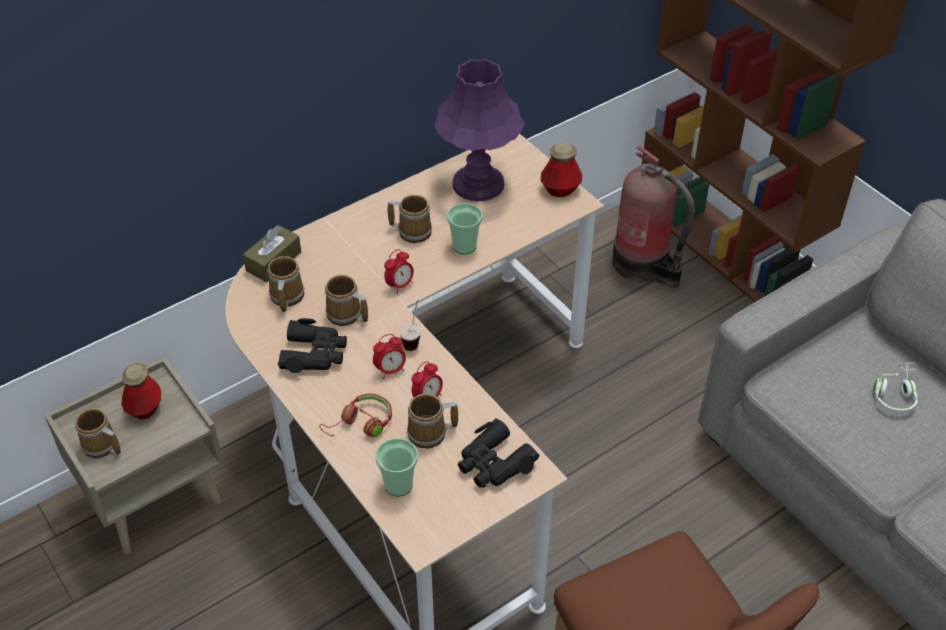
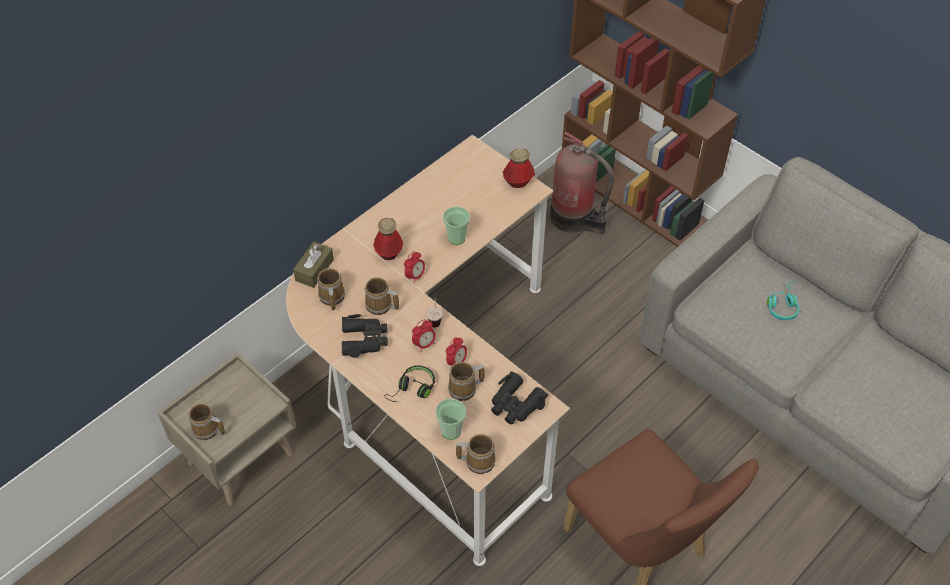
camera: 10 degrees left, 5 degrees up
bottle [121,363,161,419] -> bottle moved to [373,218,403,260]
red headphones [320,393,392,437] -> black headphones [385,365,435,402]
mug [388,195,432,243] -> mug moved to [456,434,496,474]
purple table lamp [434,59,525,202] -> none
white headphones [873,363,918,414] -> turquoise headphones [767,281,799,320]

